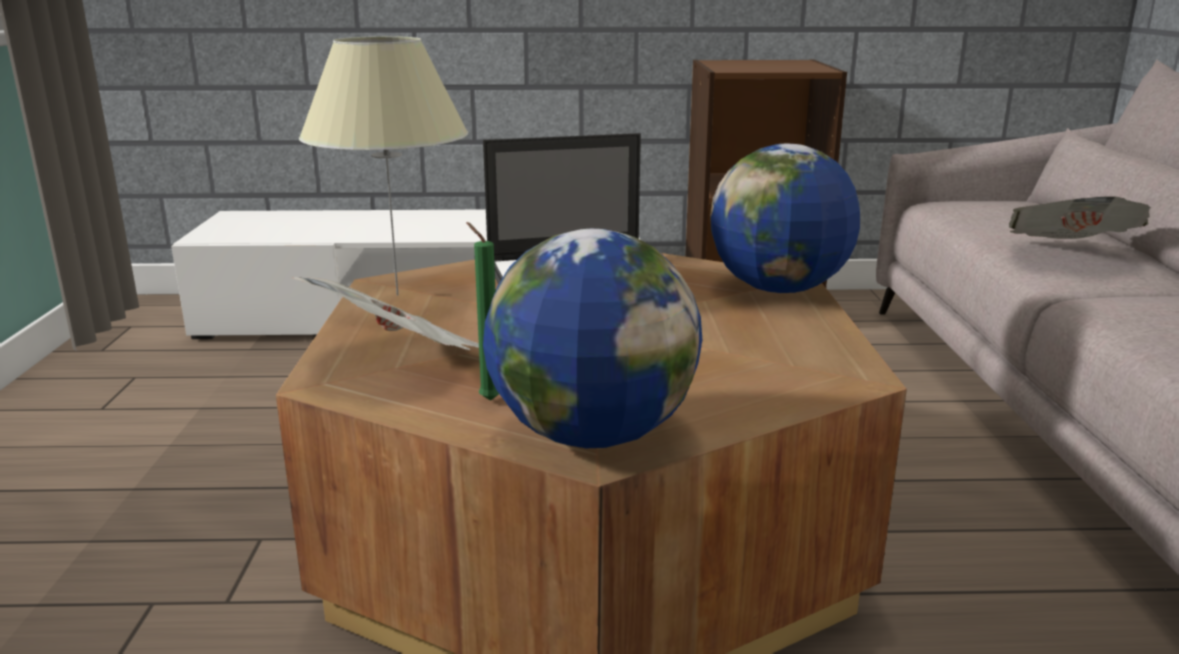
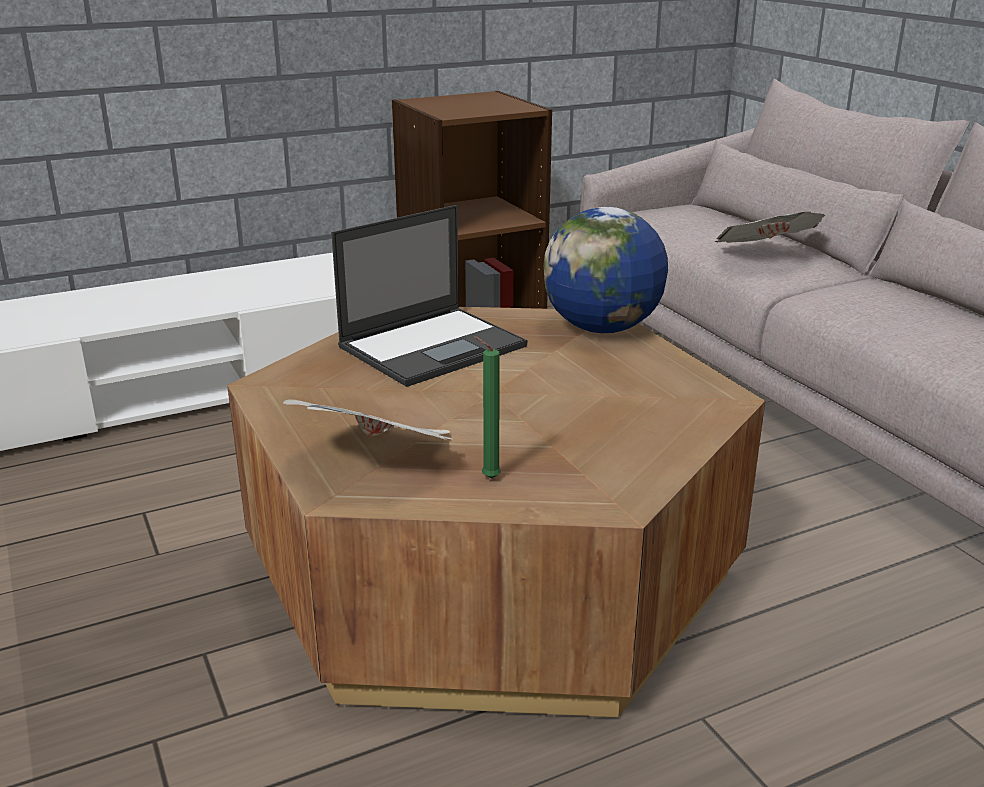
camera: 25 degrees left, 5 degrees up
beige table lamp [299,36,468,296] -> none
globe [483,229,702,448] -> none

